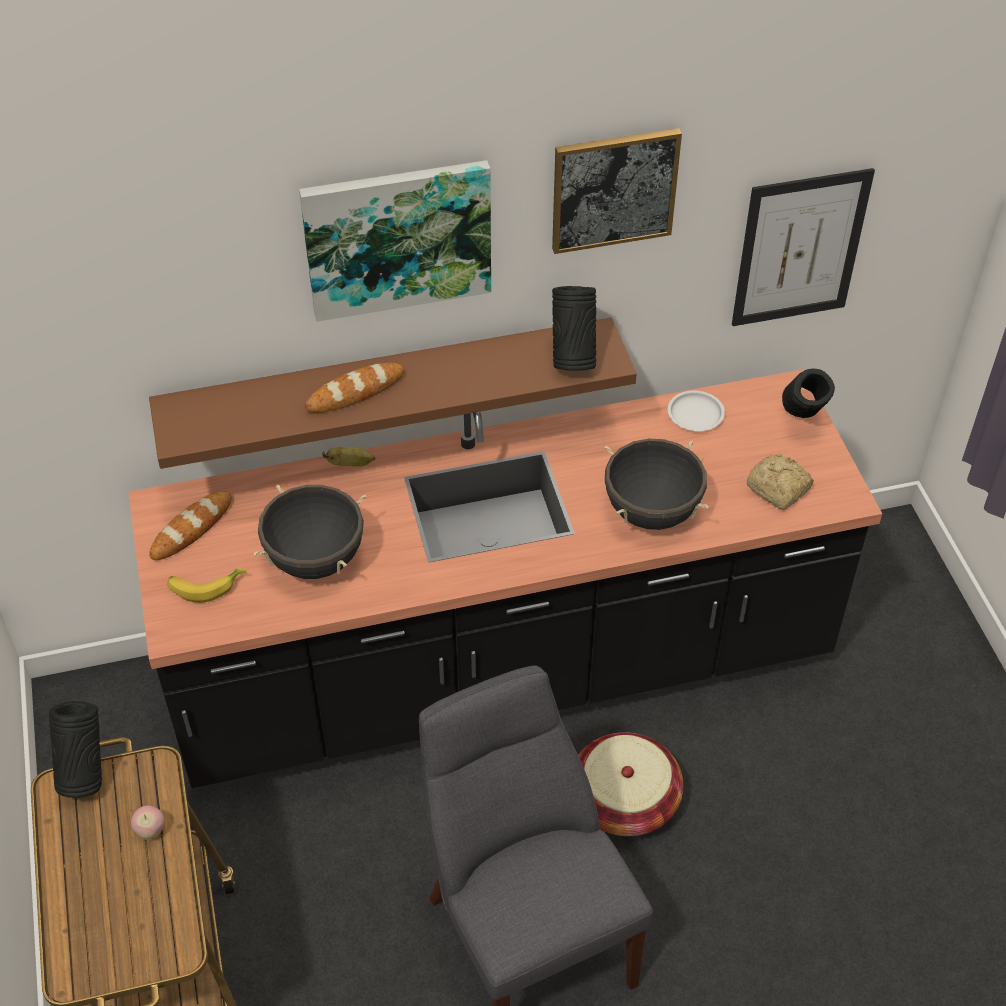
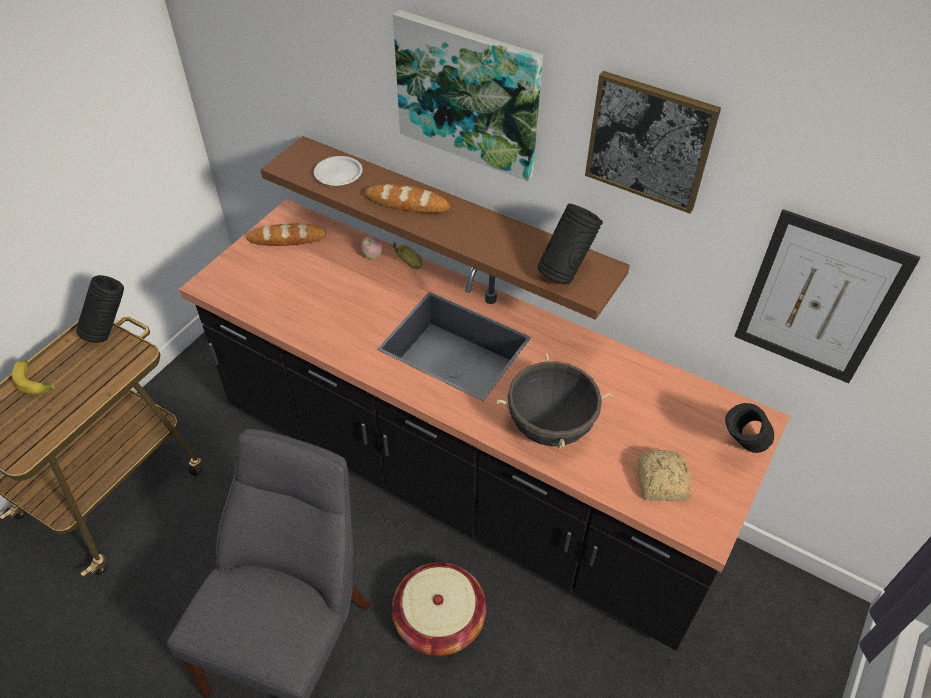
camera: 45 degrees right, 0 degrees up
apple [131,805,164,839] -> apple moved to [361,236,382,259]
banana [167,568,247,603] -> banana moved to [12,360,55,395]
black cooking pot [253,485,366,579] -> none
white plate [668,390,725,431] -> white plate moved to [314,156,363,186]

